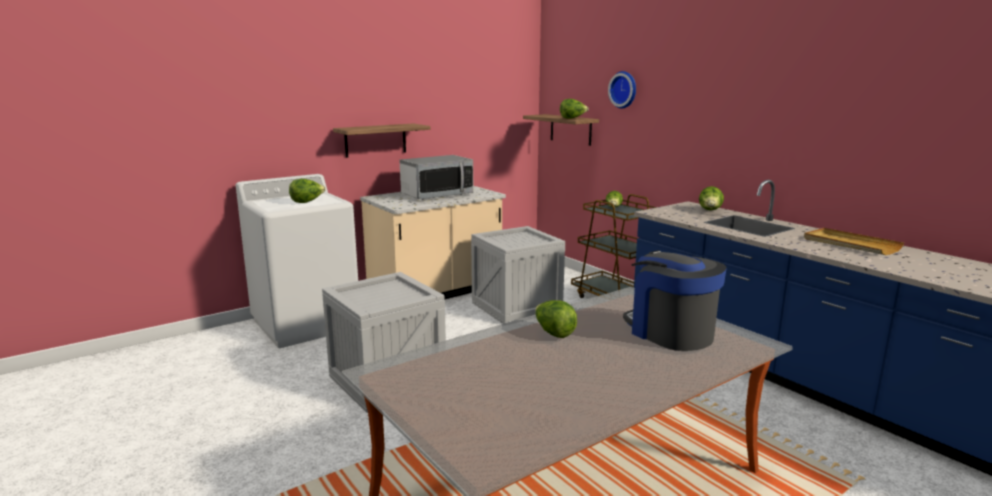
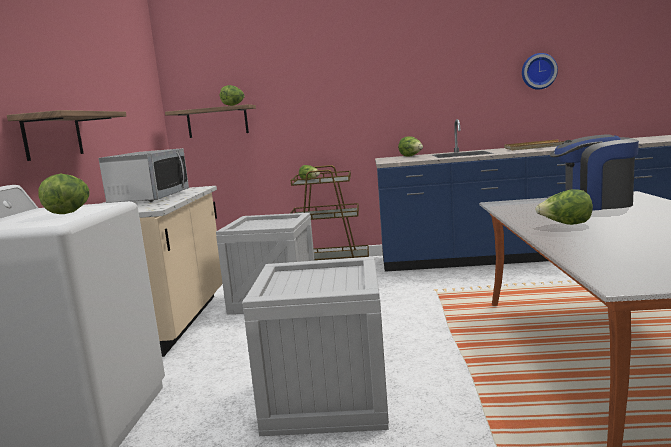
camera: 50 degrees left, 5 degrees down
wall clock [608,71,636,109] -> wall clock moved to [522,53,558,90]

